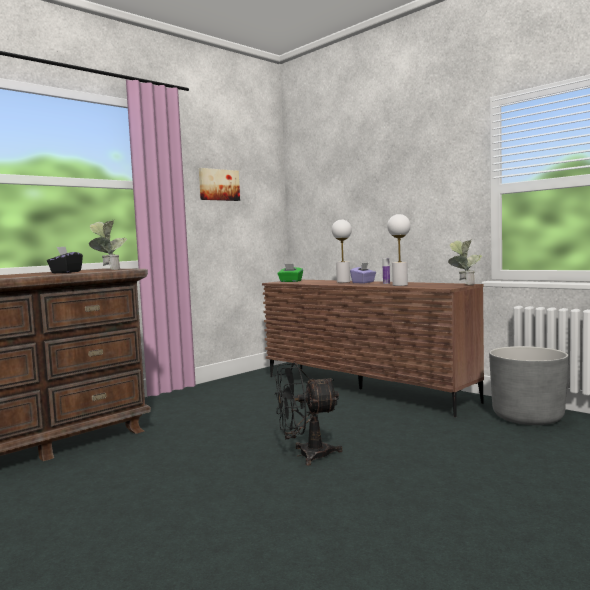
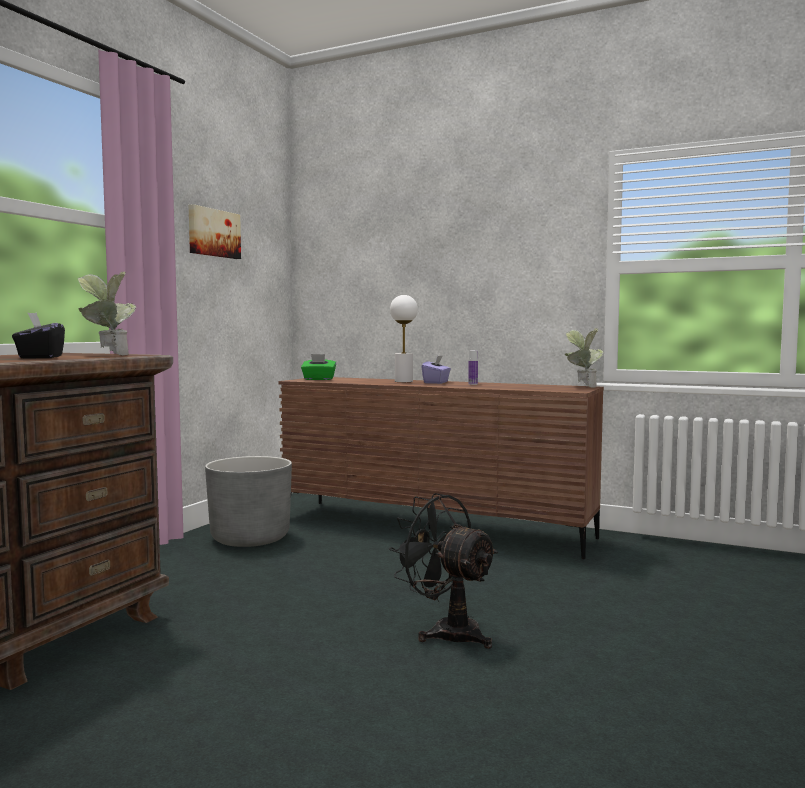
camera: 20 degrees left, 0 degrees up
black fan [275,363,343,466] -> black fan turned 75 degrees clockwise [389,493,498,649]
white table lamp [387,214,410,286] -> none
grey planter [489,346,569,425] -> grey planter moved to [205,456,292,547]

